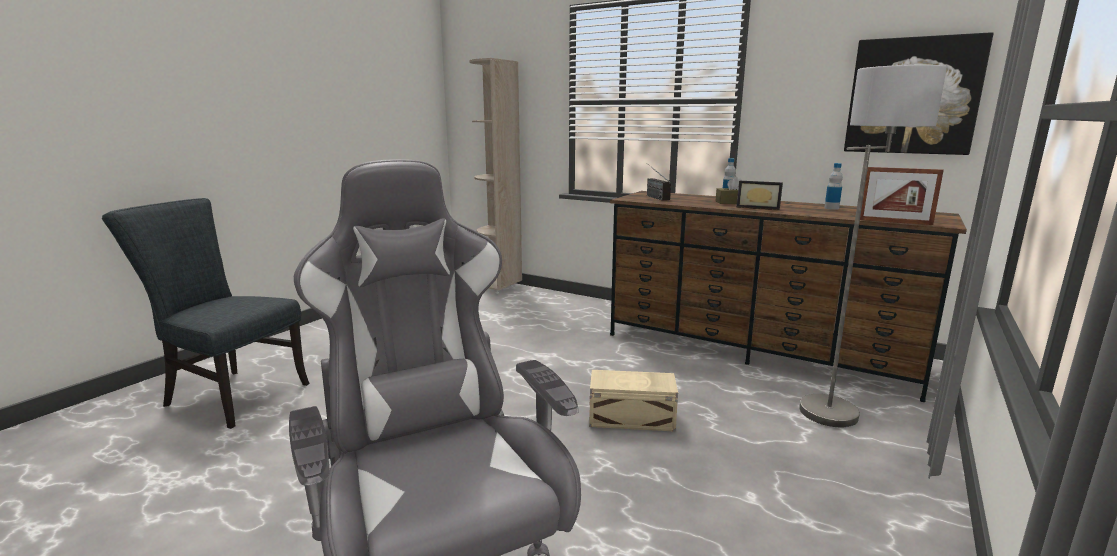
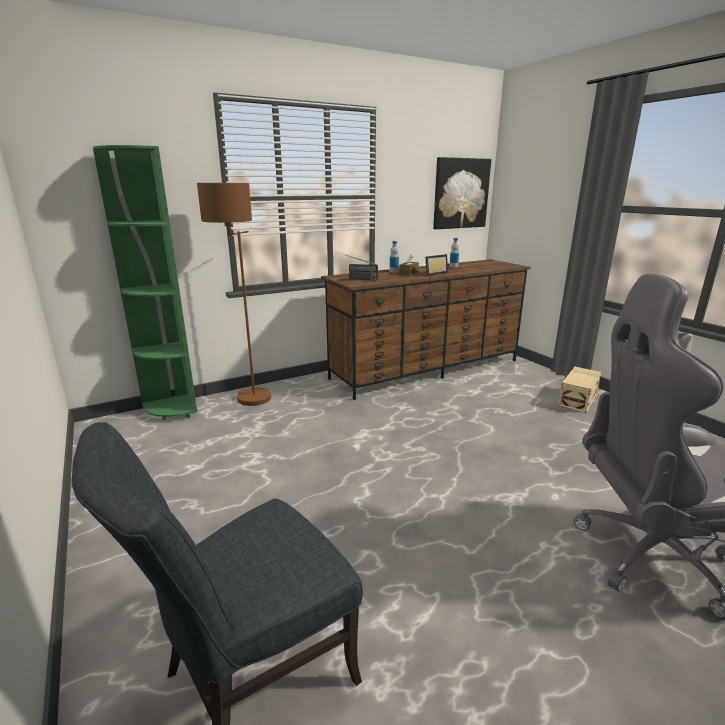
camera: 60 degrees left, 5 degrees up
beige bookcase [469,58,522,294] -> green bookcase [93,145,197,420]
beige storage box [589,370,678,432] -> beige storage box moved to [558,367,601,413]
grey floor lamp [799,65,947,427] -> none
picture frame [860,167,944,225] -> none
none -> brown floor lamp [197,183,271,406]

